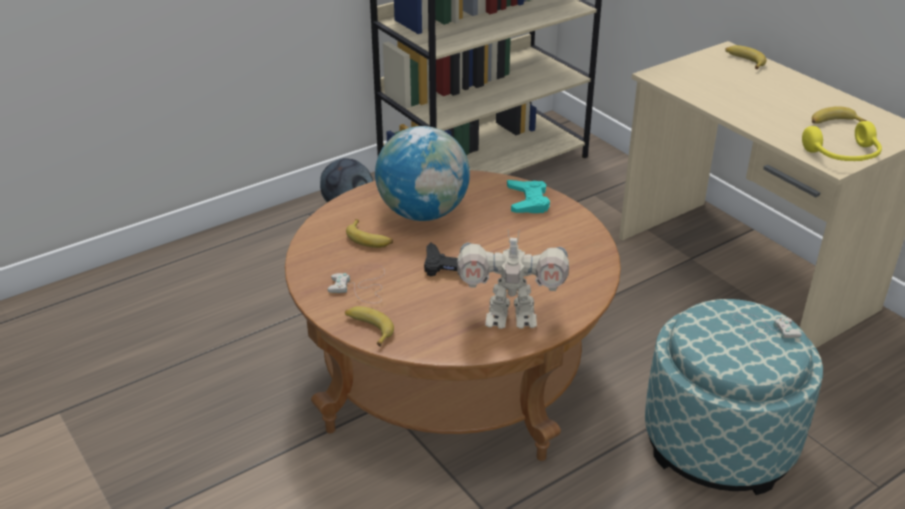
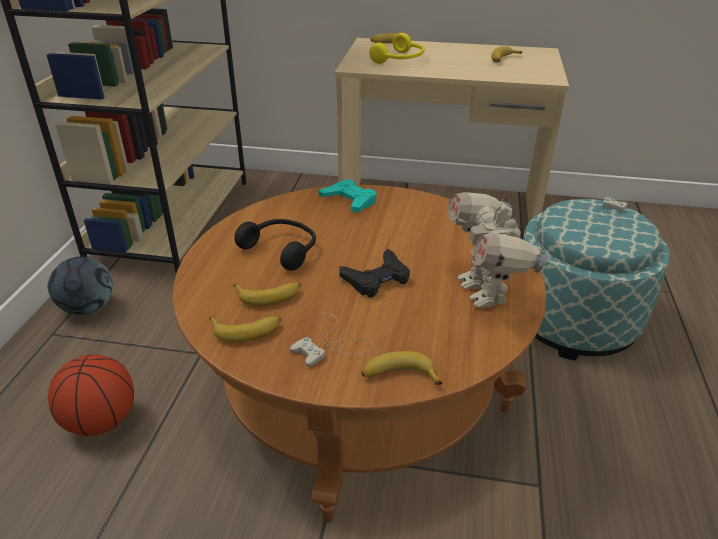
camera: 45 degrees left, 0 degrees up
globe [375,126,470,221] -> black headphones [234,219,316,271]
toy robot [457,229,569,329] -> toy robot turned 120 degrees clockwise [448,192,550,307]
yellow headphones [802,121,882,161] -> yellow headphones moved to [369,33,425,64]
none -> basketball [48,354,134,436]
none -> banana [209,316,281,342]

